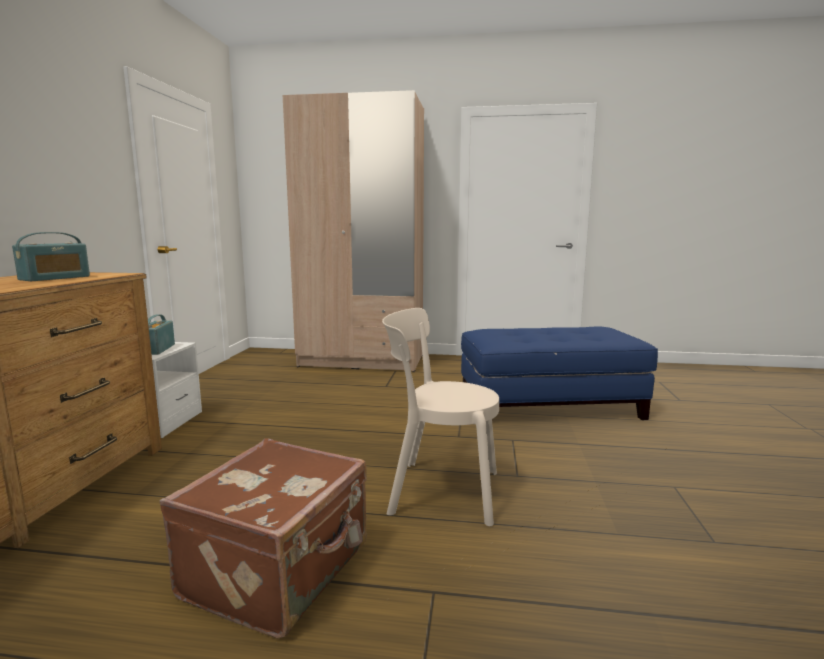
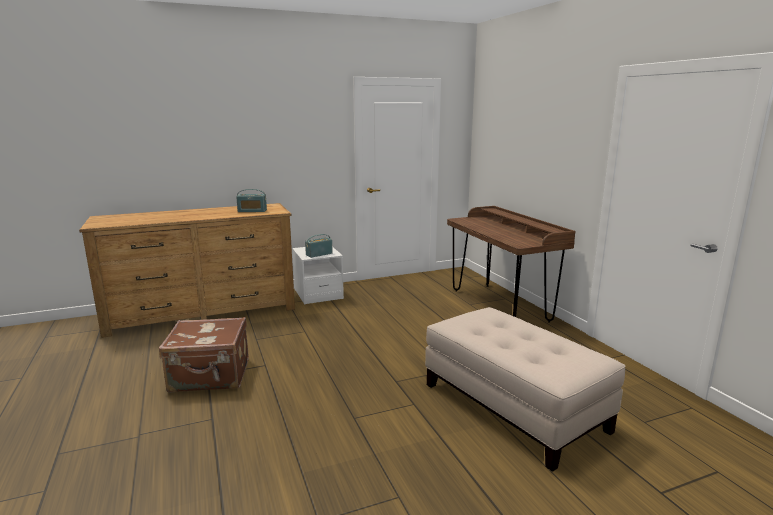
camera: 60 degrees right, 5 degrees up
beige wardrobe [283,90,424,372] -> brown desk [447,206,575,323]
beige chair [382,308,499,526] -> none
blue ottoman [461,326,658,420] -> beige ottoman [425,307,626,472]

